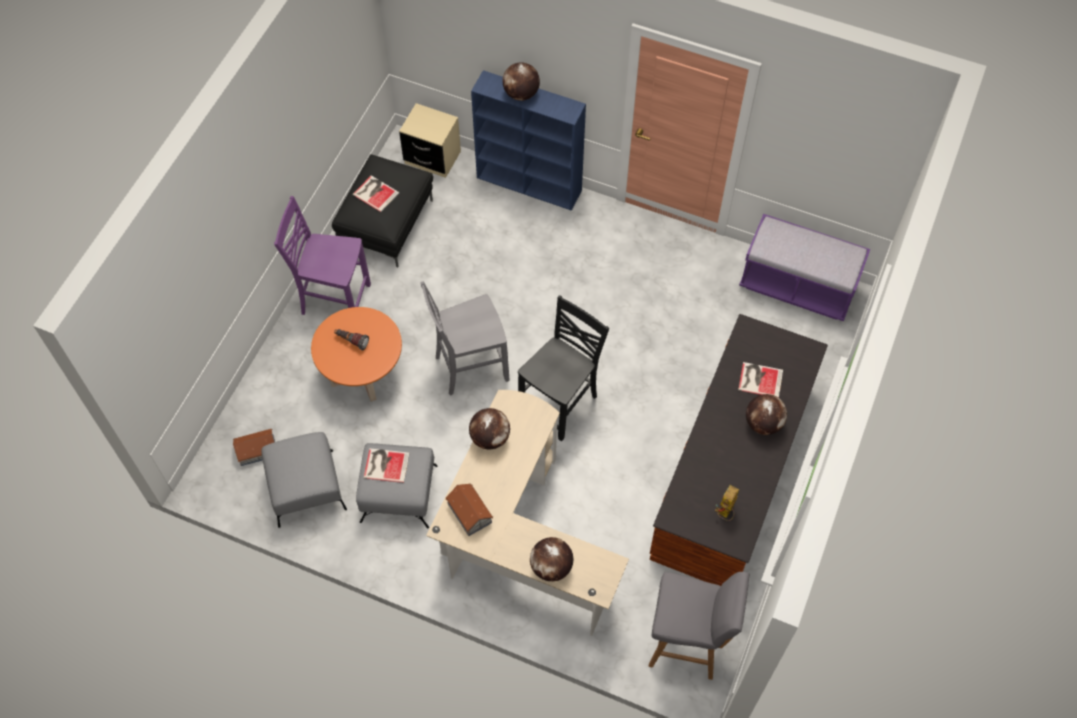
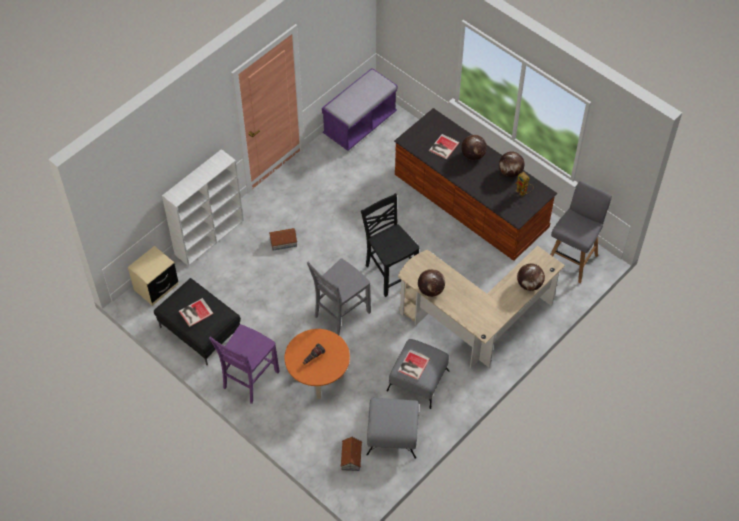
camera: 70 degrees left, 5 degrees down
grey chair [420,282,509,396] -> grey chair turned 45 degrees clockwise [307,258,371,335]
toy house [445,483,493,536] -> toy house moved to [269,228,298,251]
blue bookcase [471,70,586,211] -> white bookcase [162,149,244,266]
globe [503,62,540,101] -> globe moved to [499,152,524,177]

